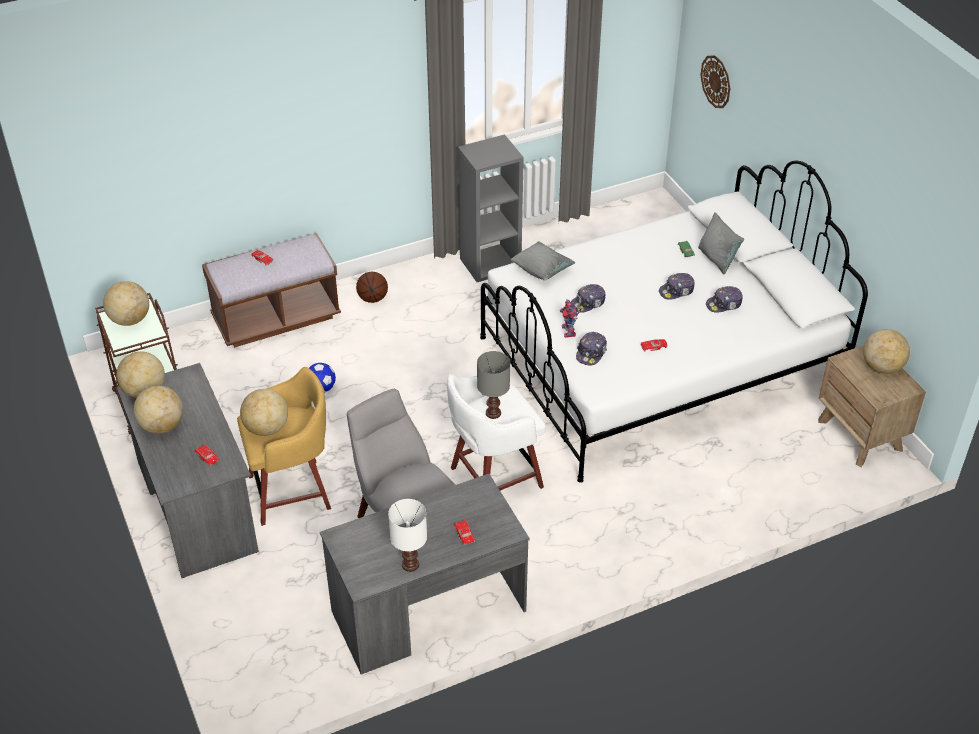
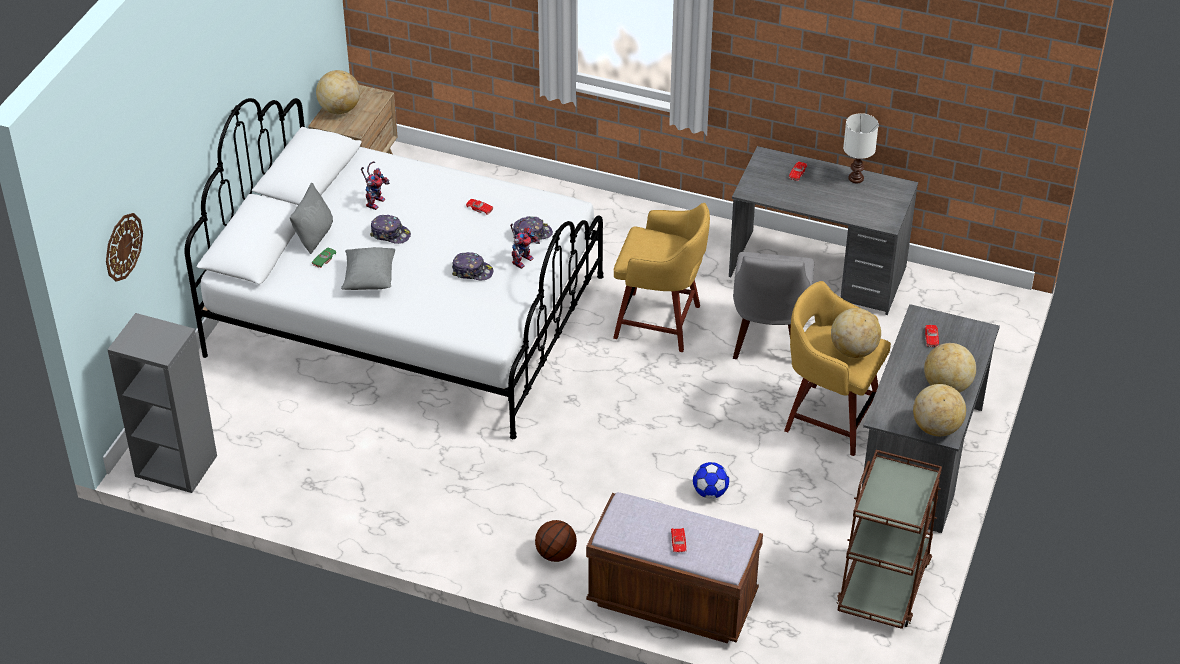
camera: 135 degrees left, 0 degrees up
globe [103,281,149,326] -> none
white stool [447,374,546,491] -> yellow stool [613,203,710,352]
grey bookcase [458,134,524,282] -> grey bookcase moved to [107,313,217,493]
grey table lamp [477,351,510,419] -> none
grey pillow [510,241,575,280] -> grey pillow moved to [341,247,395,290]
cap [706,286,743,313] -> toy robot [361,161,390,210]

